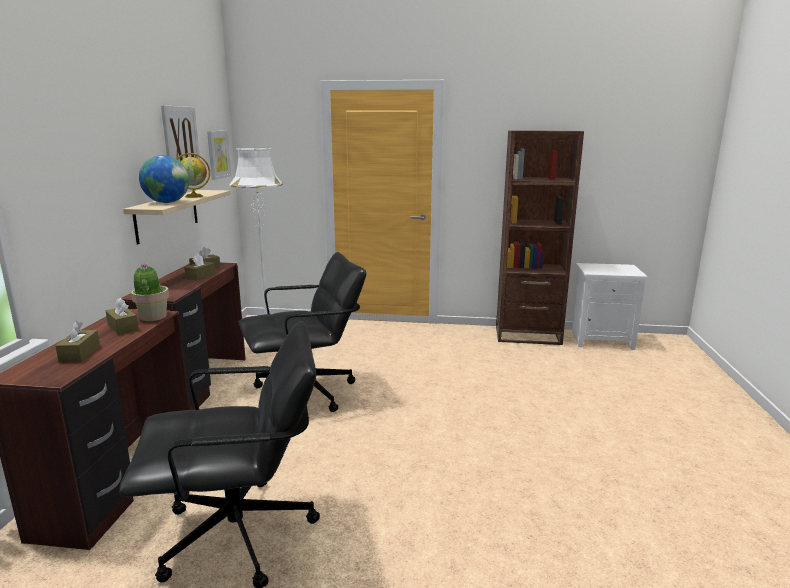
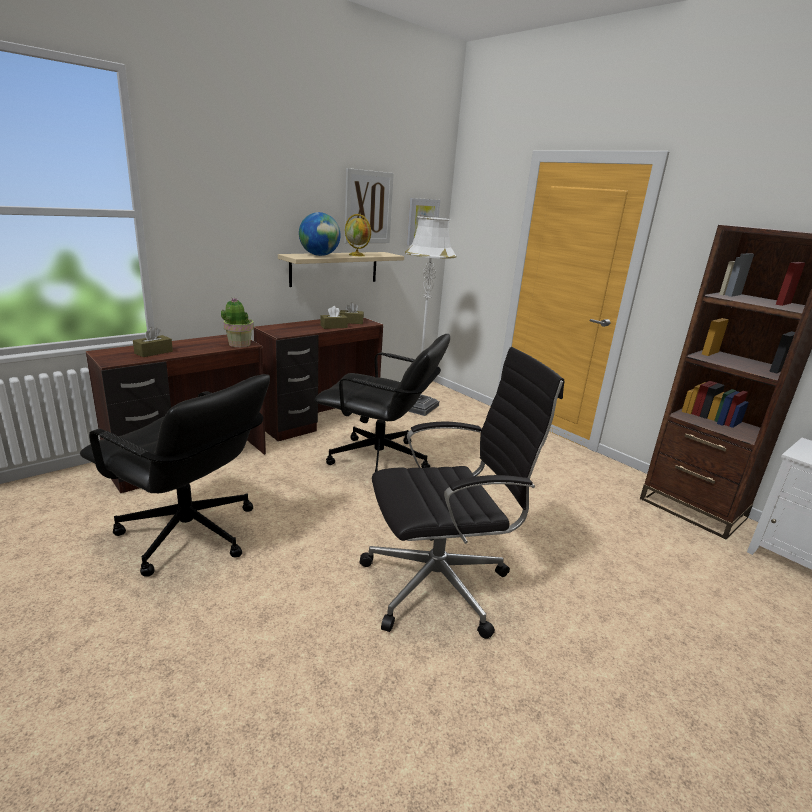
camera: 40 degrees right, 5 degrees up
brown tissue box [105,298,139,335] -> none
none -> black office chair [360,347,564,639]

